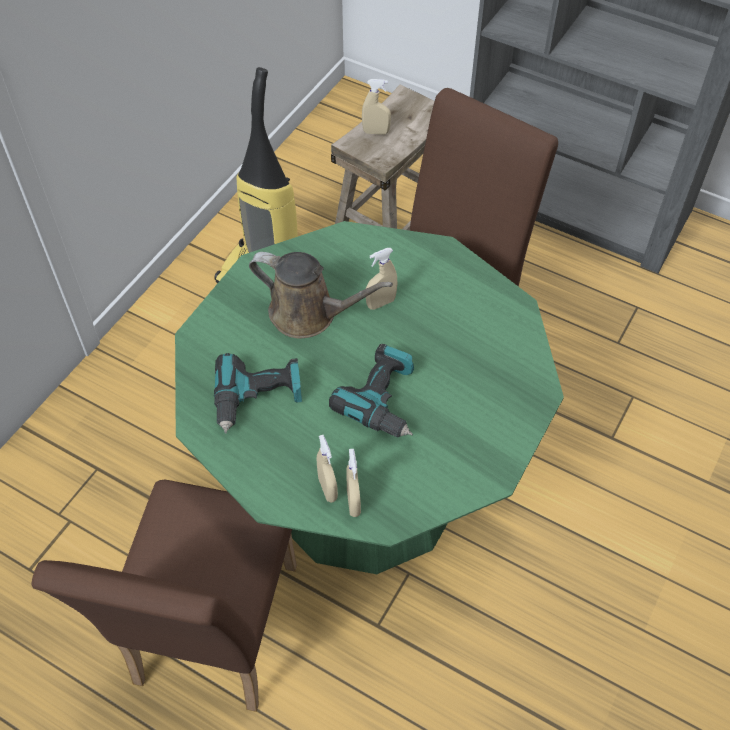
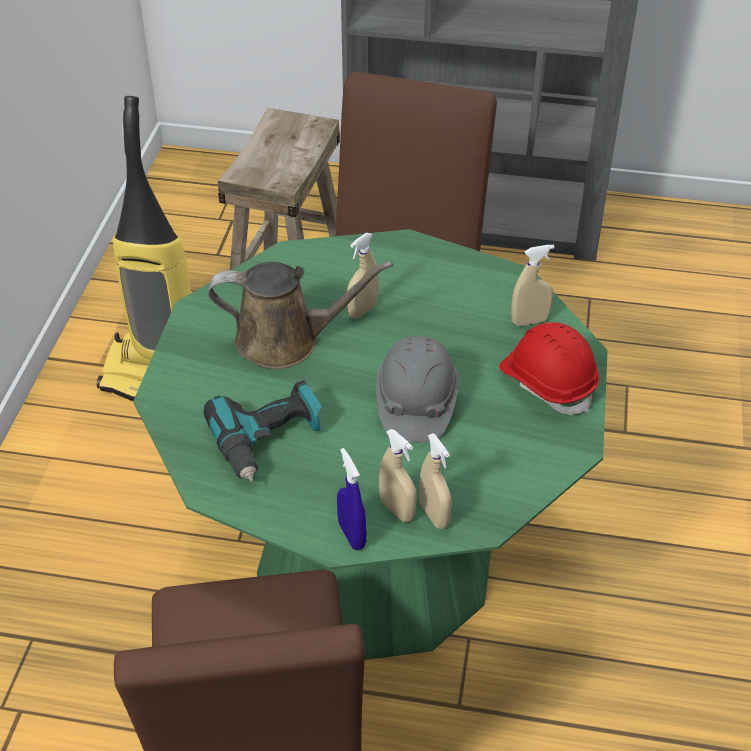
camera: 20 degrees left, 10 degrees down
power drill [329,344,414,438] -> grey hard hat [376,336,459,442]
beige spray bottle [362,79,391,135] -> beige spray bottle moved to [511,244,555,326]
none -> blue spray bottle [337,448,367,550]
none -> red hard hat [499,322,600,415]

